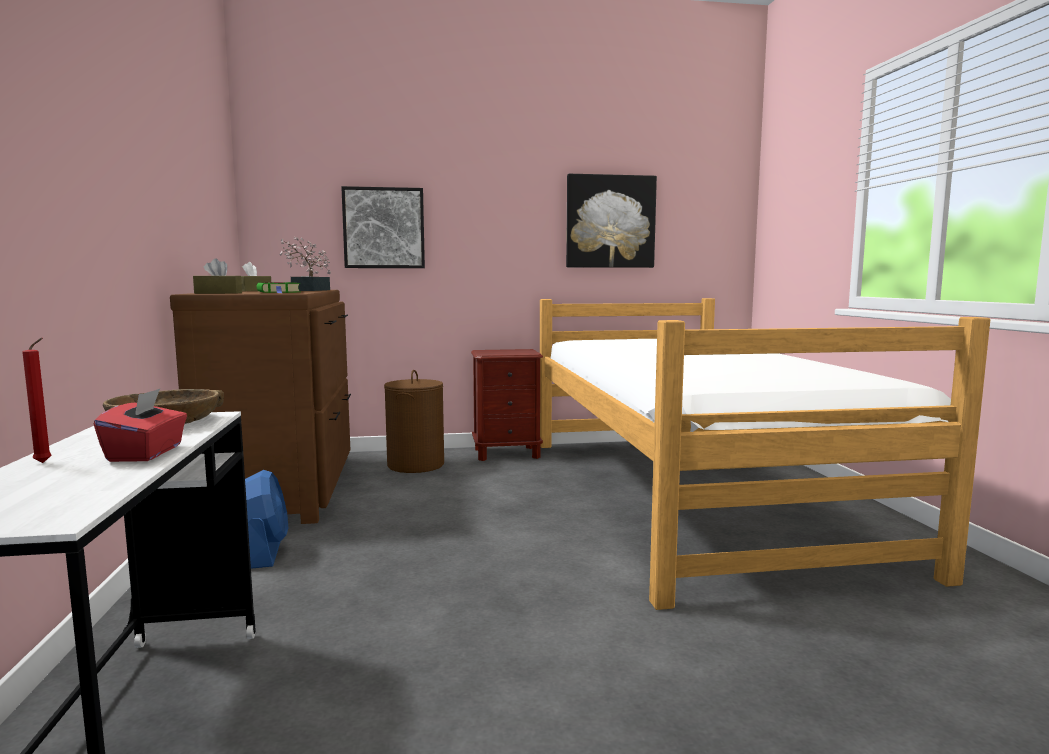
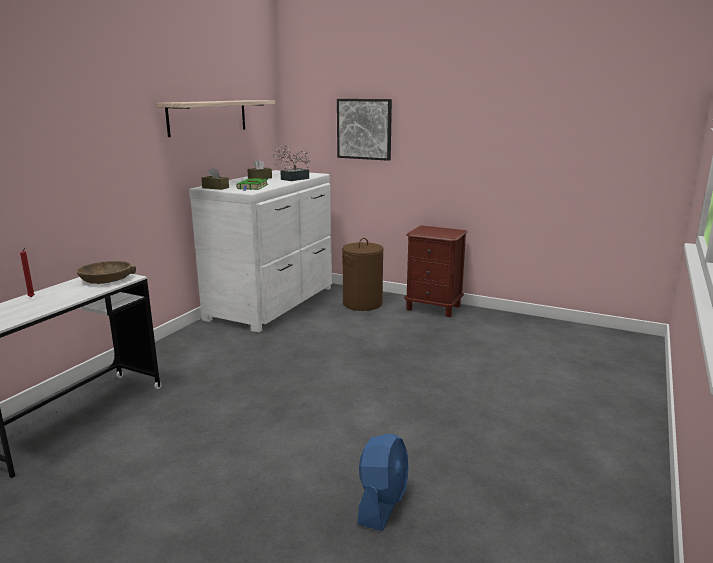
camera: 35 degrees right, 10 degrees up
red tissue box [94,389,187,462] -> none
brown dresser [170,290,351,524] -> white dresser [189,170,332,332]
blue fan [245,470,288,569] -> blue fan moved to [357,433,409,531]
bed [540,298,990,610] -> none
picture [566,174,657,268] -> none
none -> shelf [155,100,275,137]

